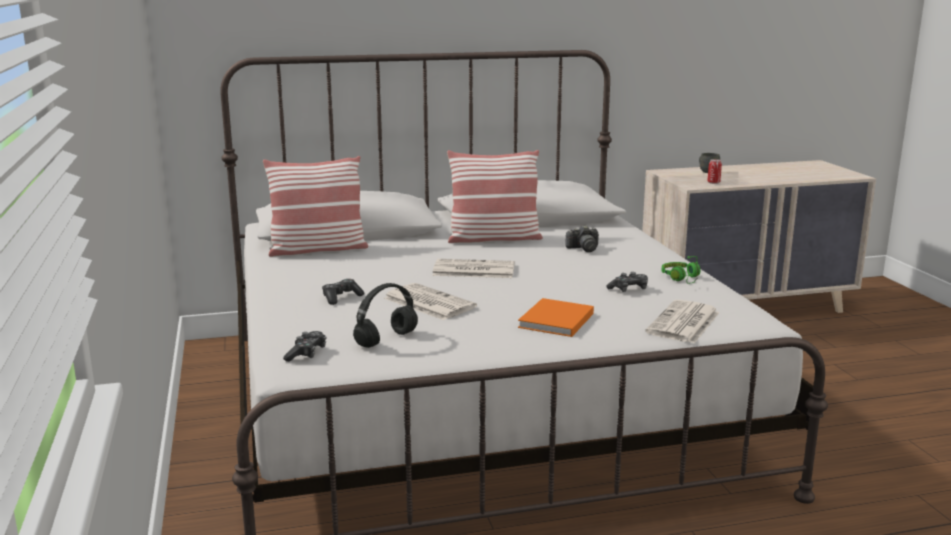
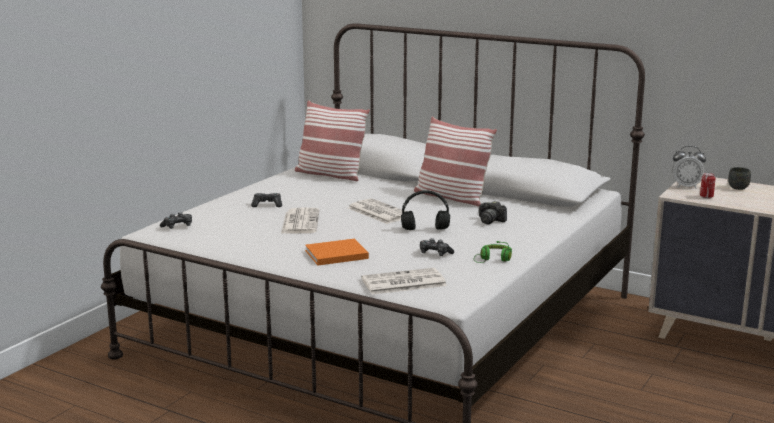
camera: 45 degrees right, 0 degrees up
black headphones [353,283,418,348] -> black headphones moved to [401,190,450,230]
none -> alarm clock [672,146,706,189]

